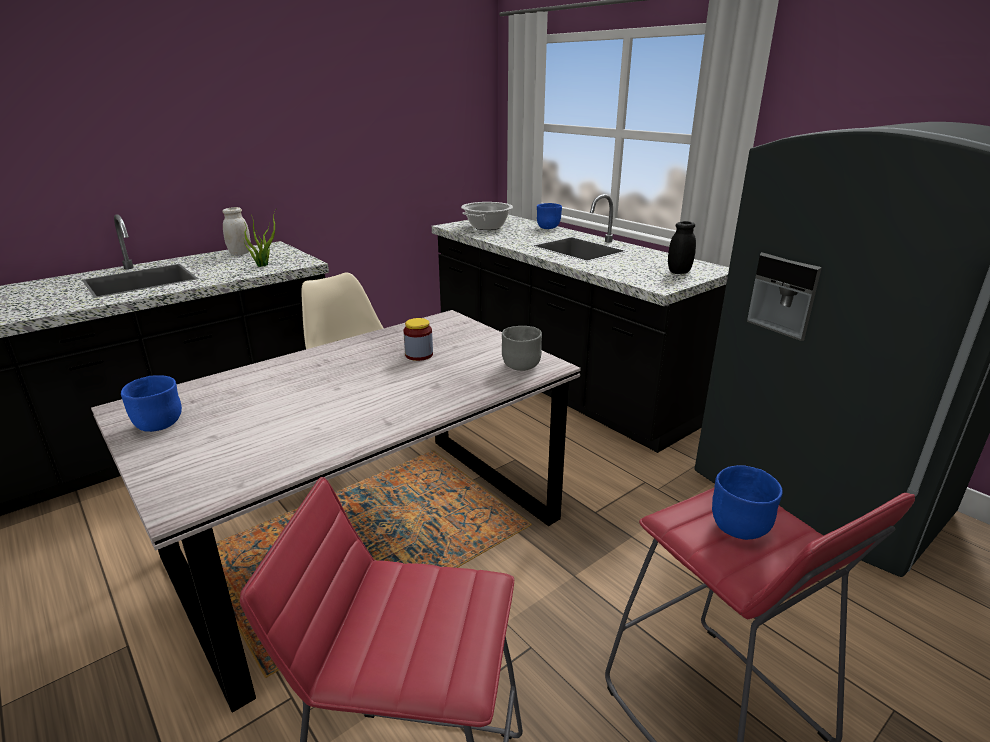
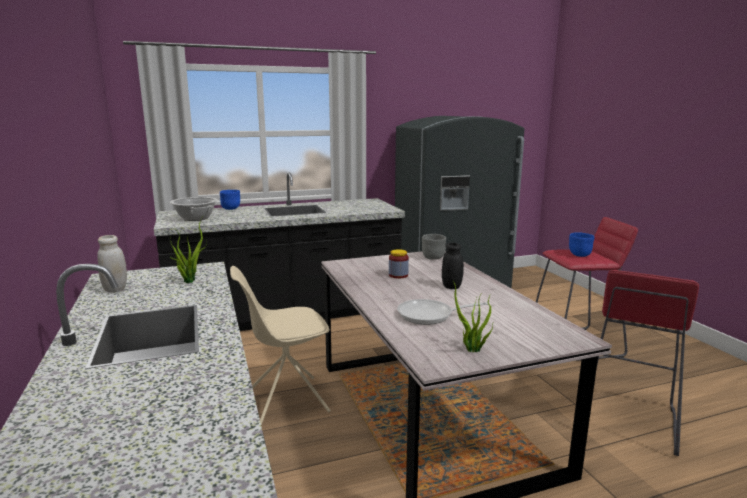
camera: 70 degrees left, 10 degrees down
blue bowl [121,375,182,432] -> potted plant [453,281,493,352]
black jar [668,221,696,274] -> black jar moved to [442,243,464,289]
none -> frying pan [397,299,489,325]

